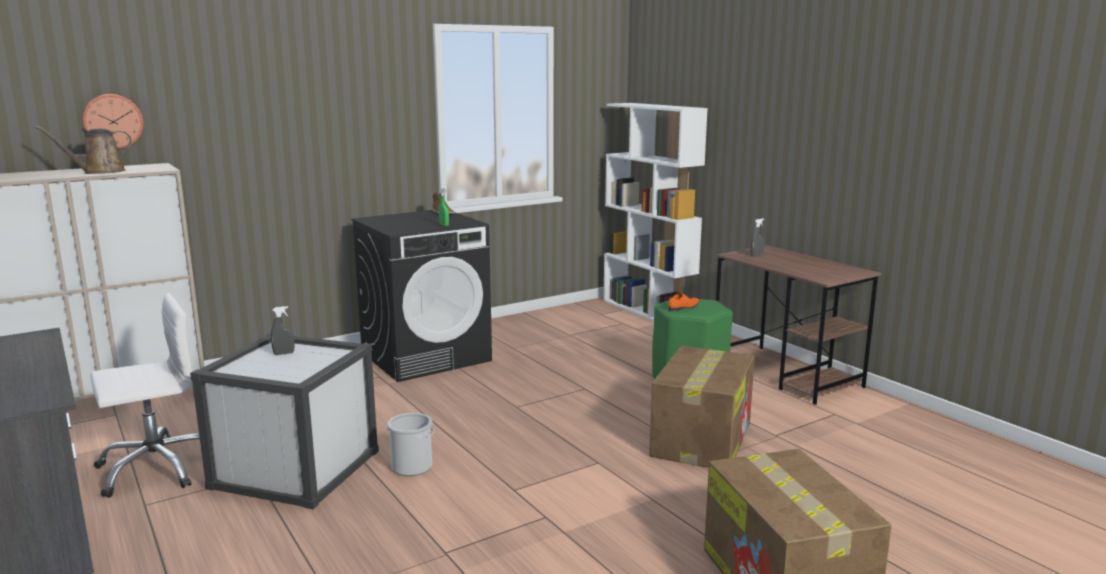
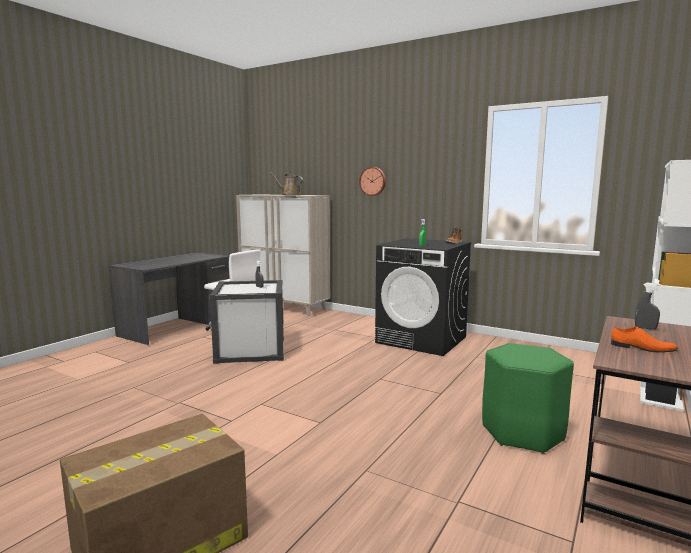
camera: 65 degrees right, 5 degrees down
wall clock [82,94,144,149] -> wall clock moved to [359,167,386,196]
bucket [386,413,434,476] -> none
cardboard box [649,346,755,468] -> none
orange shoe [668,293,699,311] -> orange shoe moved to [611,326,678,352]

